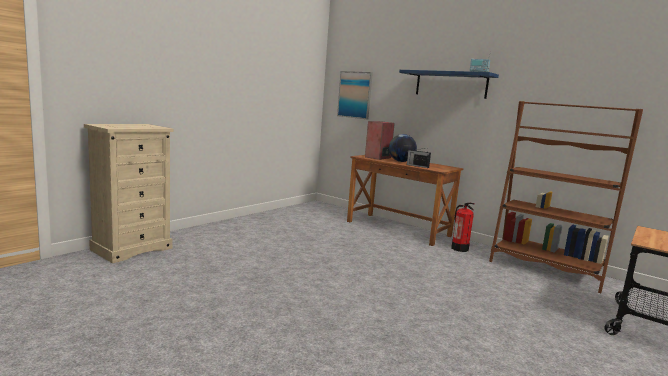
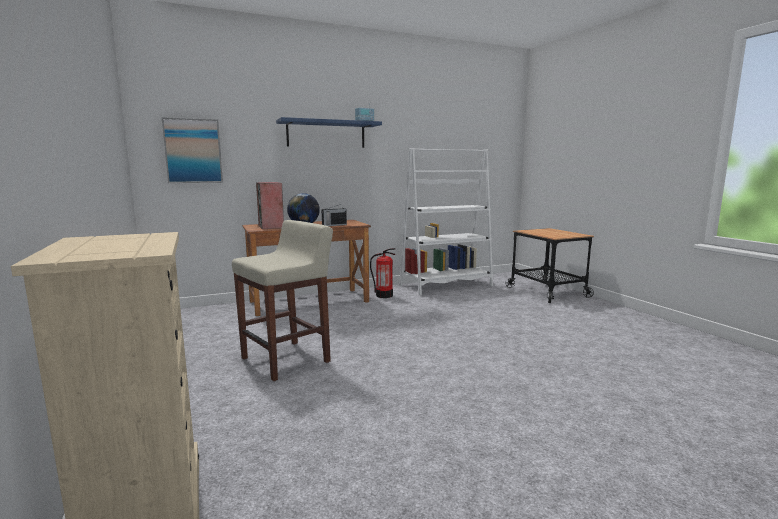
camera: 60 degrees left, 0 degrees up
brown bookcase [489,101,643,293] -> white bookcase [400,148,493,295]
none -> beige stool [232,220,333,381]

